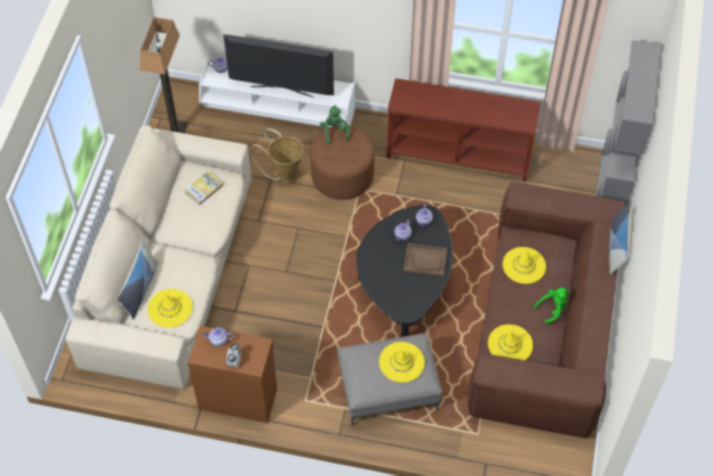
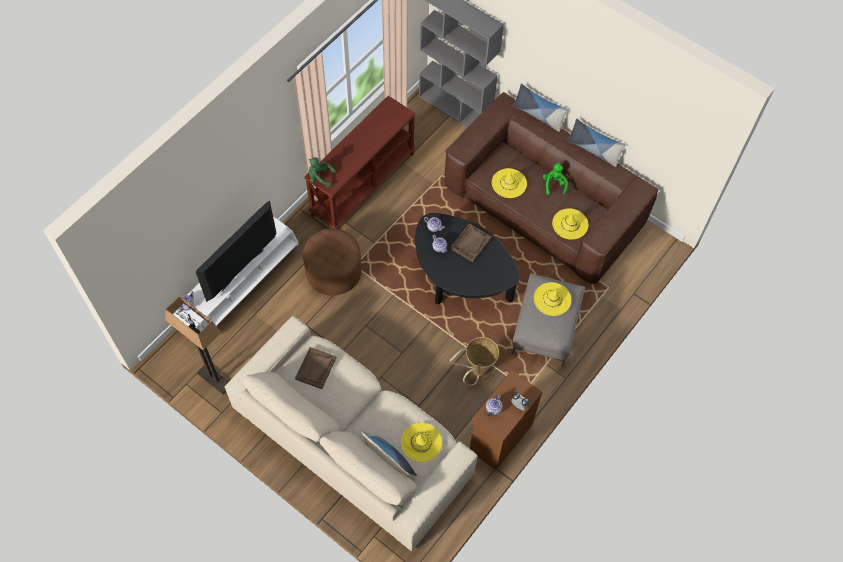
camera: 65 degrees left, 5 degrees up
book [184,171,224,205] -> brown tray [295,347,337,389]
basket [251,128,304,184] -> basket moved to [449,337,499,386]
green plush toy [320,105,350,144] -> green plush toy moved to [308,157,336,187]
none -> pillow [567,119,626,167]

